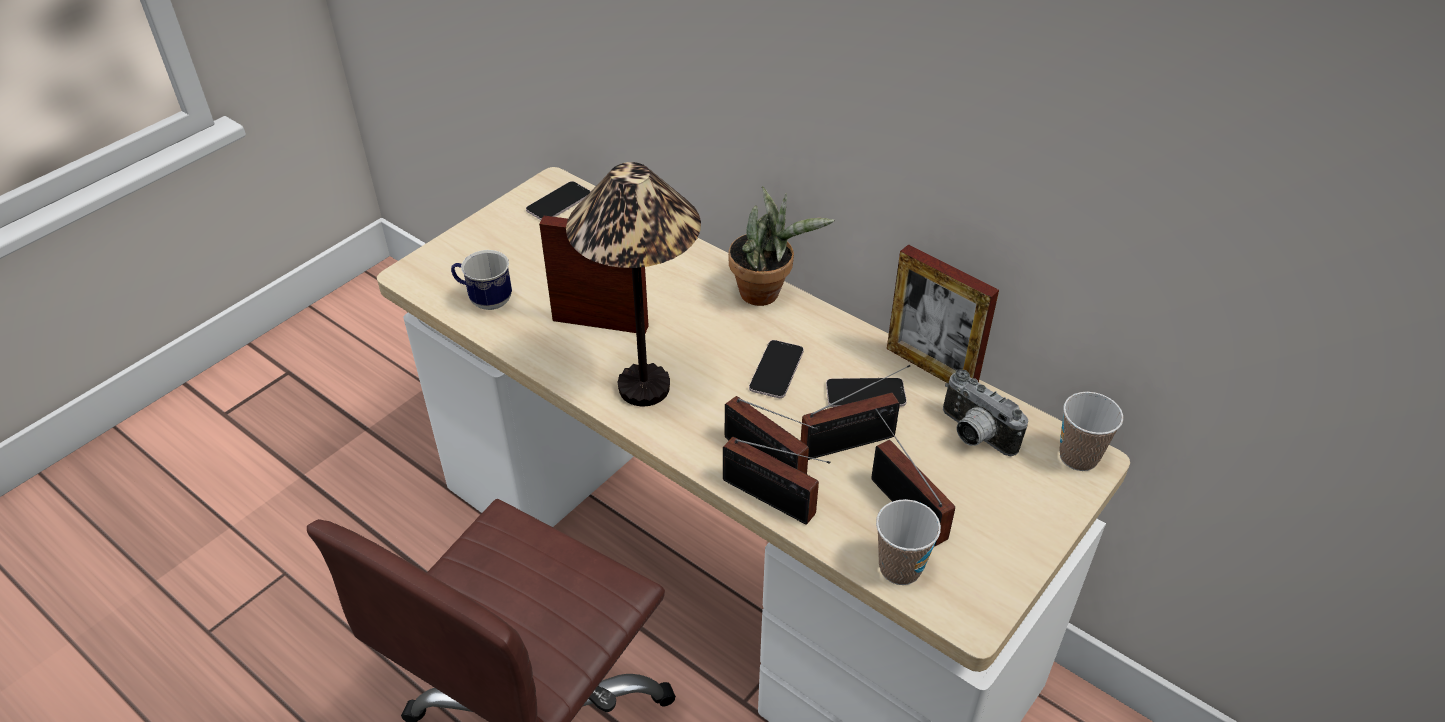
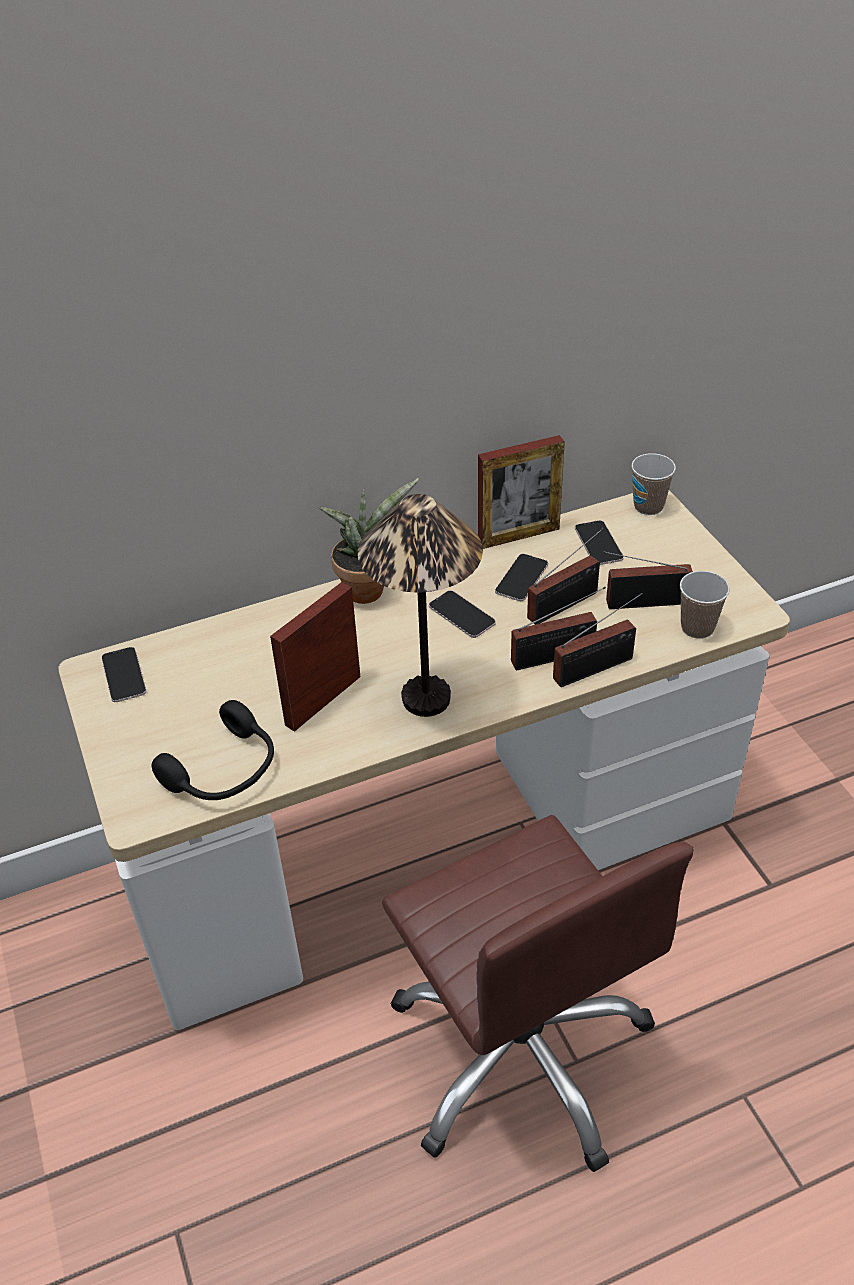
camera: 60 degrees left, 0 degrees up
mug [451,250,512,310] -> black headphones [152,700,274,800]
radio [801,365,910,460] -> radio turned 45 degrees clockwise [527,528,604,625]
camera [943,369,1028,456] -> phone [575,520,624,565]

